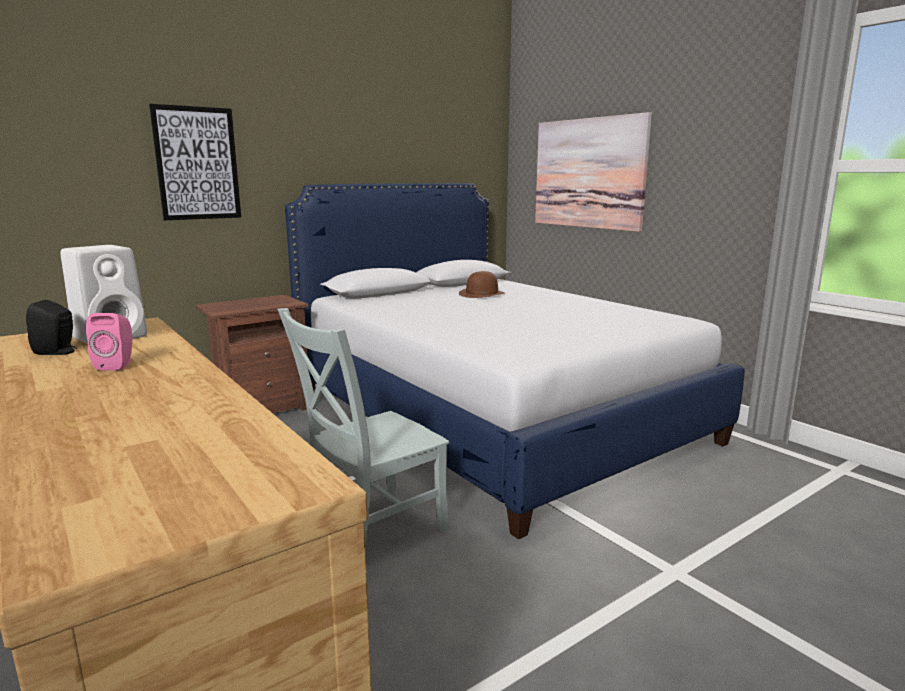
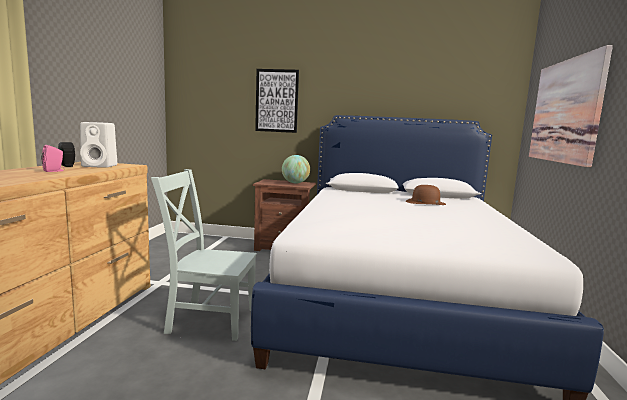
camera: 45 degrees right, 5 degrees down
none -> globe [282,155,310,184]

